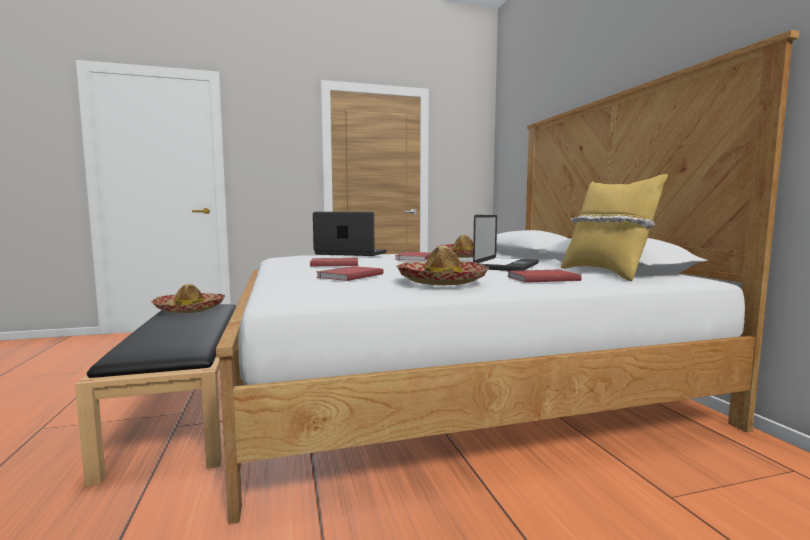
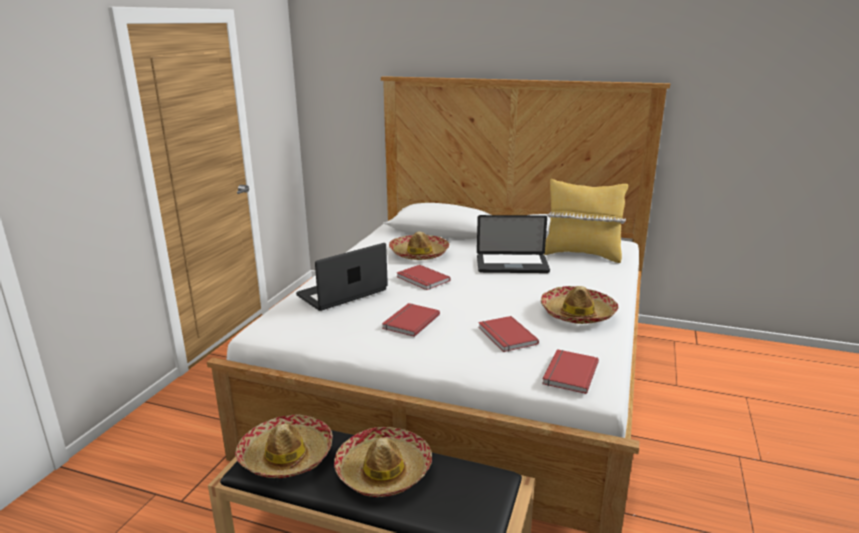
camera: 55 degrees left, 15 degrees up
laptop [473,215,539,271] -> laptop turned 120 degrees clockwise [477,215,550,273]
red book [507,270,582,283] -> red book moved to [542,349,599,394]
none -> hat [334,427,432,497]

